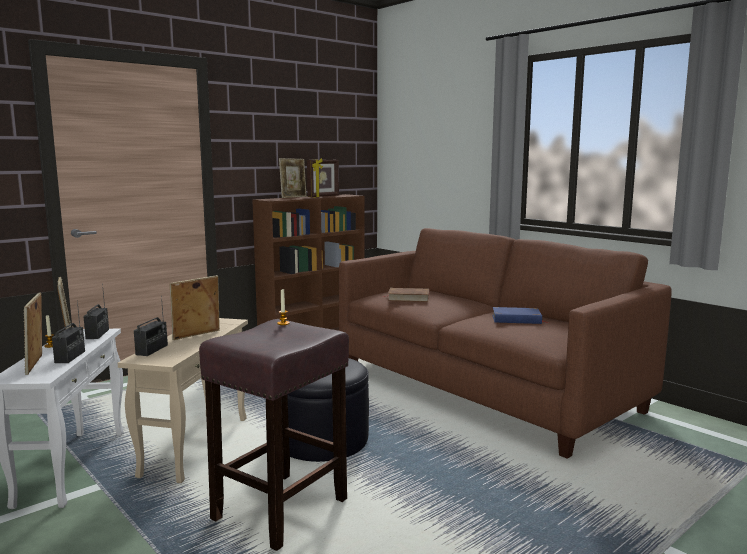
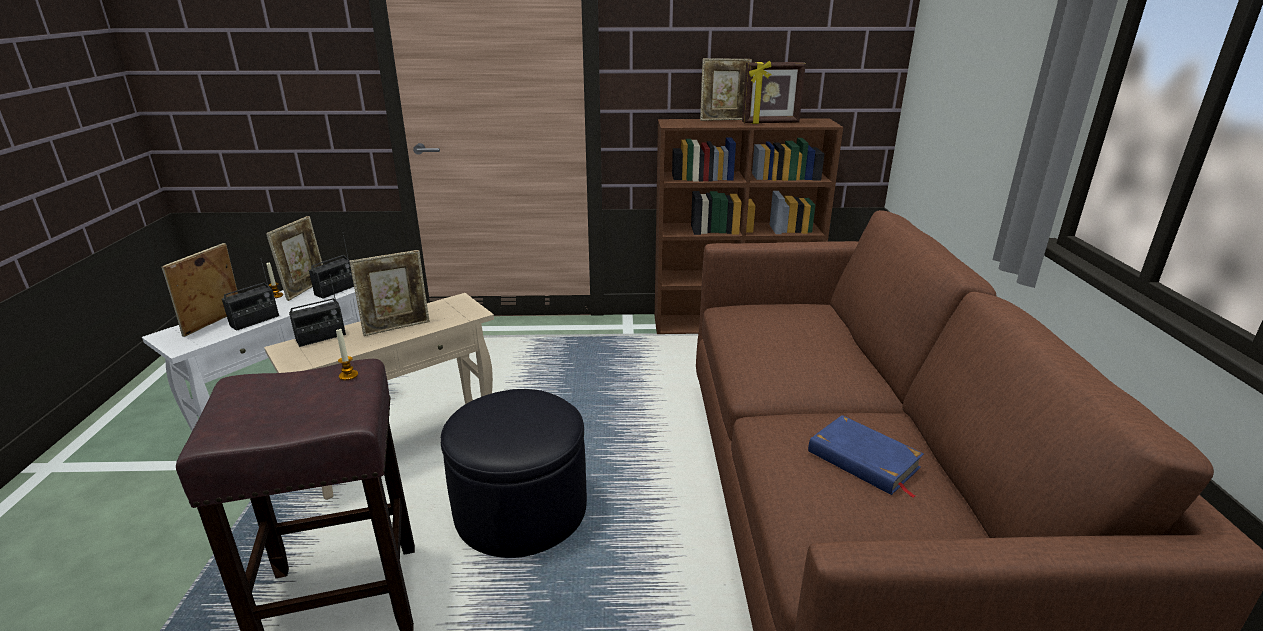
camera: 40 degrees right, 15 degrees up
picture frame [169,275,220,340] -> picture frame turned 150 degrees clockwise [349,250,430,336]
brown book [388,288,429,302] -> none

